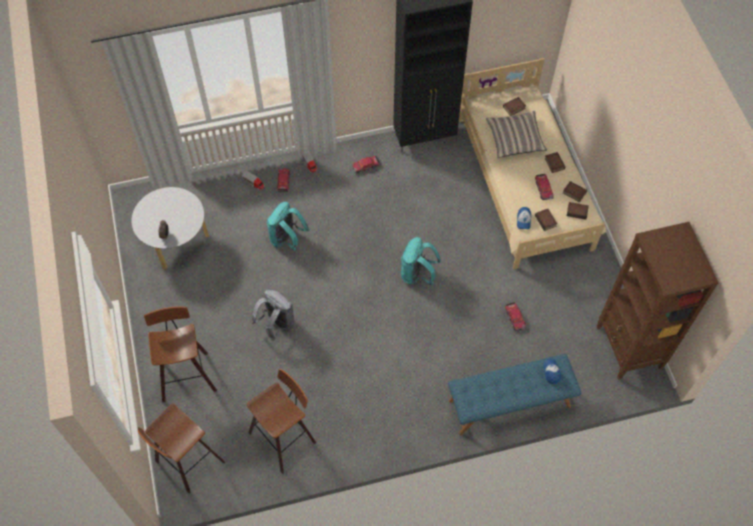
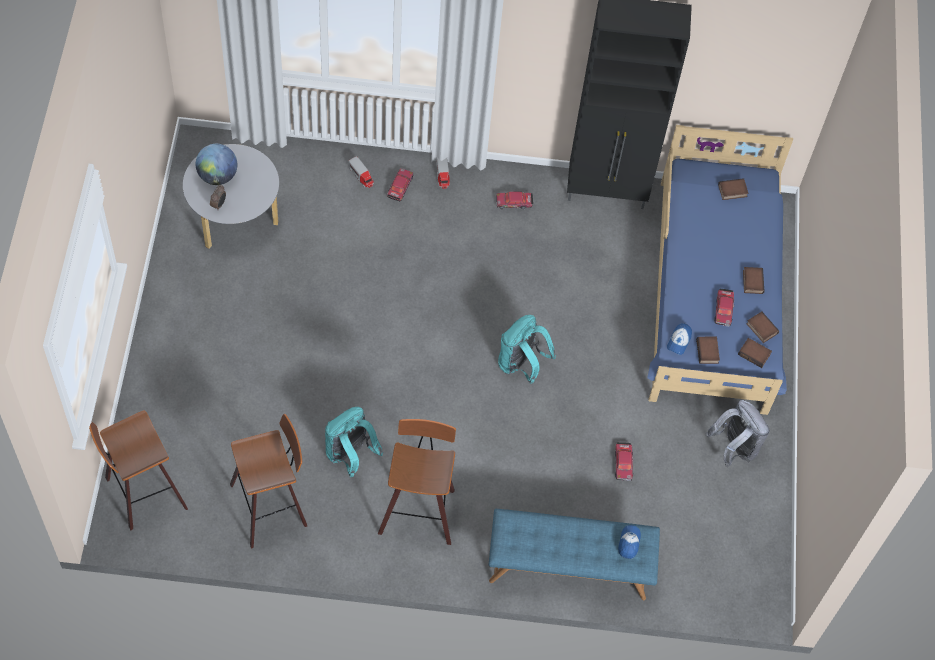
camera: 15 degrees right, 0 degrees up
stool [144,307,217,402] -> stool moved to [378,419,456,545]
grey backpack [251,290,295,341] -> grey backpack moved to [706,400,770,468]
turquoise backpack [267,202,310,251] -> turquoise backpack moved to [325,407,384,477]
beige bed [459,58,606,269] -> blue bed [647,125,793,415]
pillow [486,111,547,158] -> none
brown bookcase [597,222,719,380] -> none
none -> globe [196,144,237,185]

